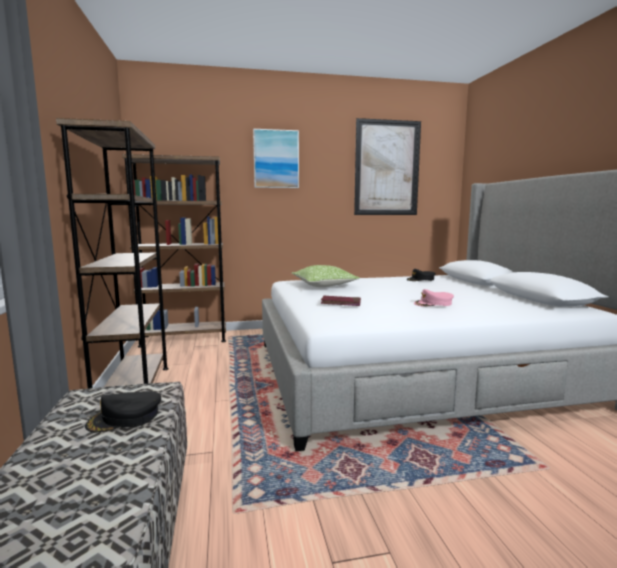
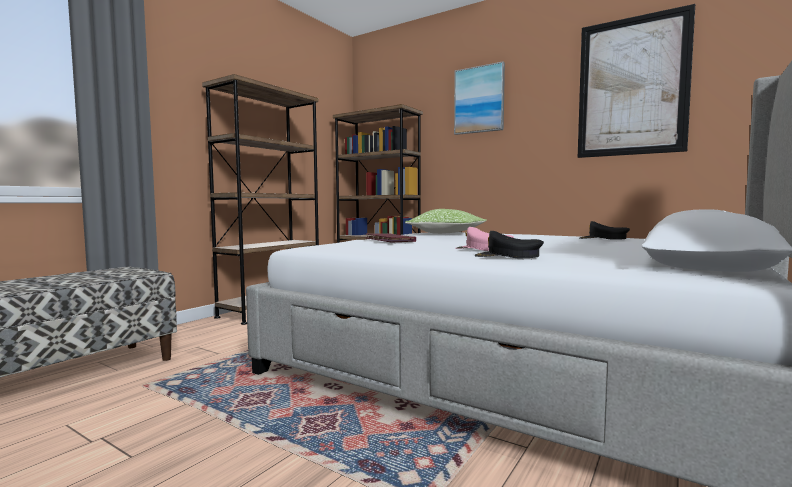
camera: 45 degrees right, 5 degrees down
black cap [85,391,161,433] -> black cap moved to [474,231,544,258]

